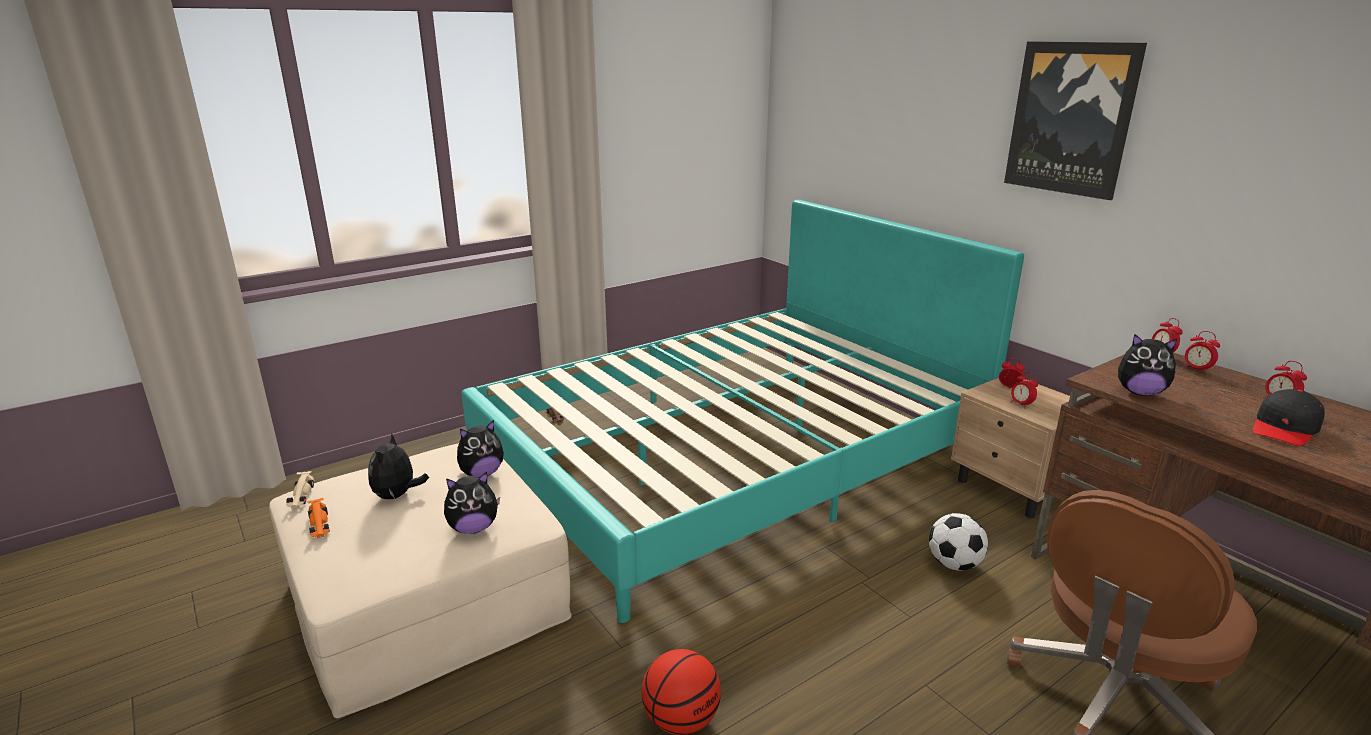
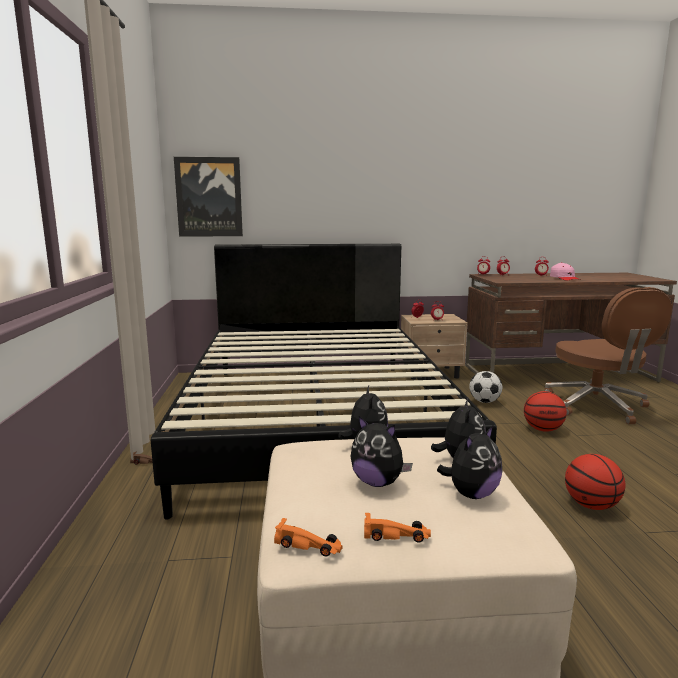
camera: 60 degrees left, 10 degrees down
beige toy car [286,471,315,509] -> orange toy car [274,518,342,557]
turquoise bed [461,200,1024,623] -> black bed [151,244,497,520]
picture [1004,41,1147,200] -> picture moved to [174,157,243,236]
plush toy [1118,334,1177,396] -> plush toy moved to [437,426,502,499]
black cap [1253,389,1325,446] -> pink cap [550,262,580,281]
none -> basketball [524,391,567,432]

